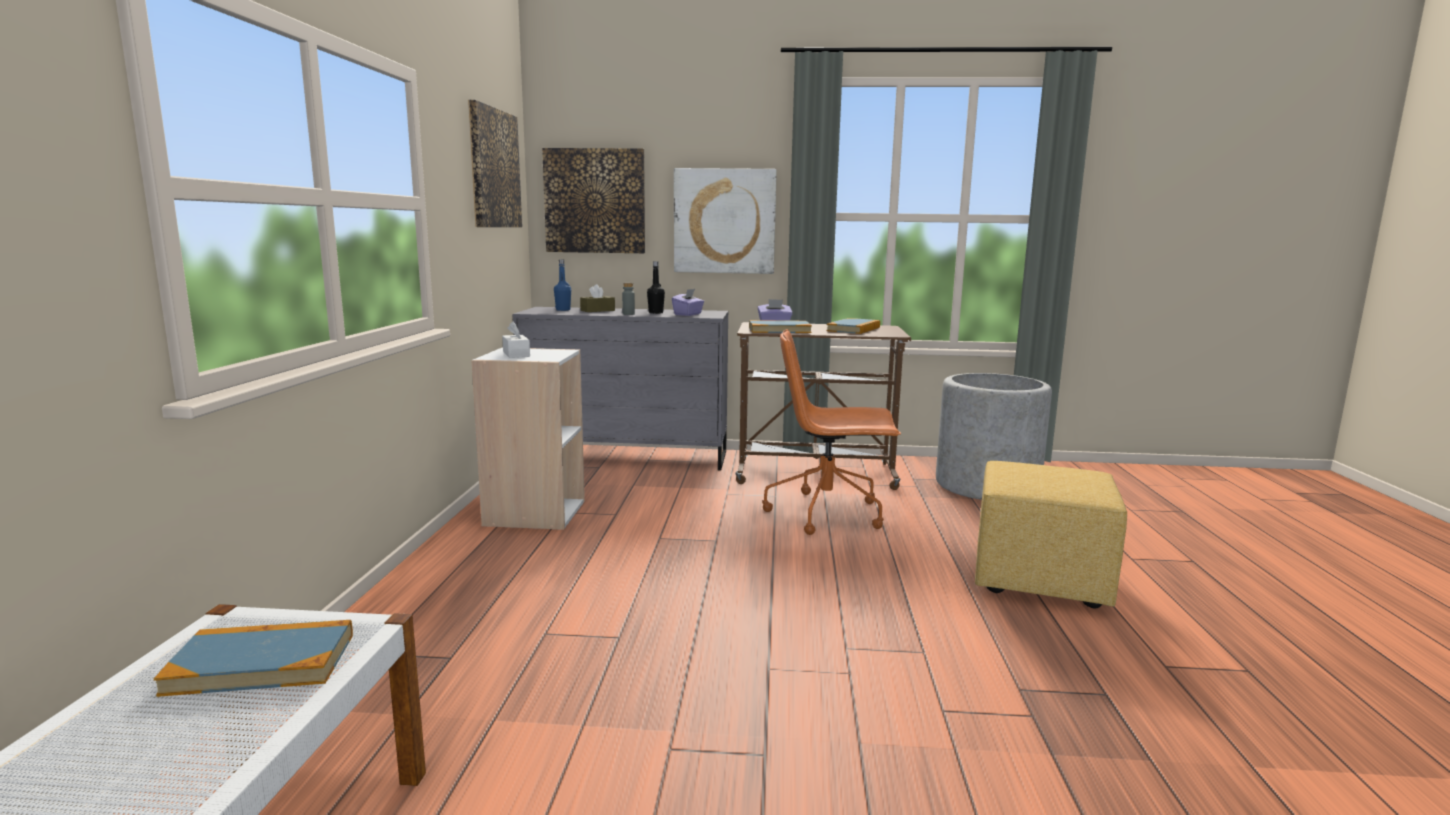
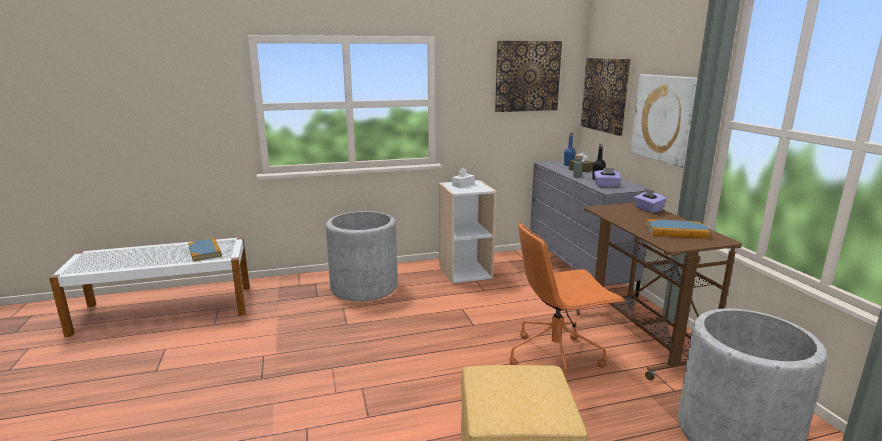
camera: 70 degrees right, 5 degrees up
book [749,320,812,333] -> none
orange office chair [762,329,901,535] -> orange office chair turned 90 degrees counterclockwise [509,222,625,383]
none -> grey planter [326,211,398,302]

